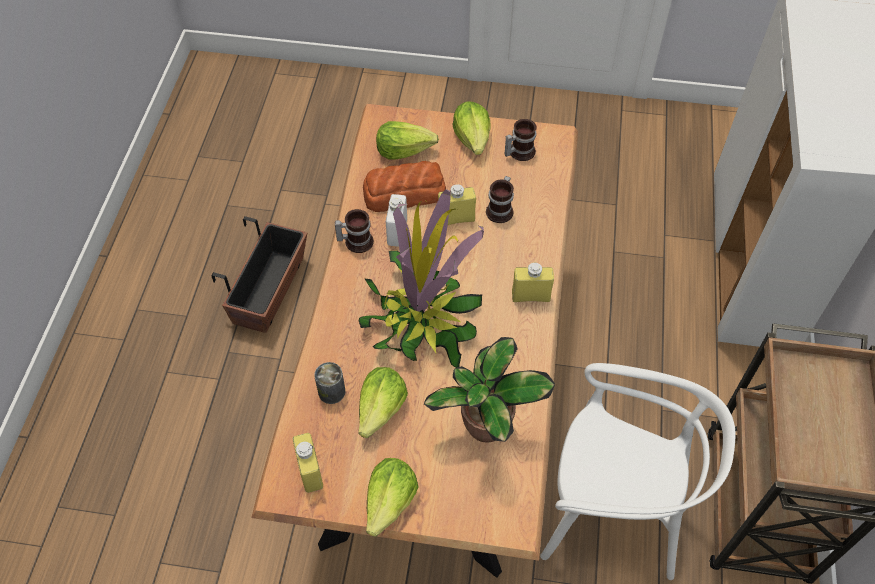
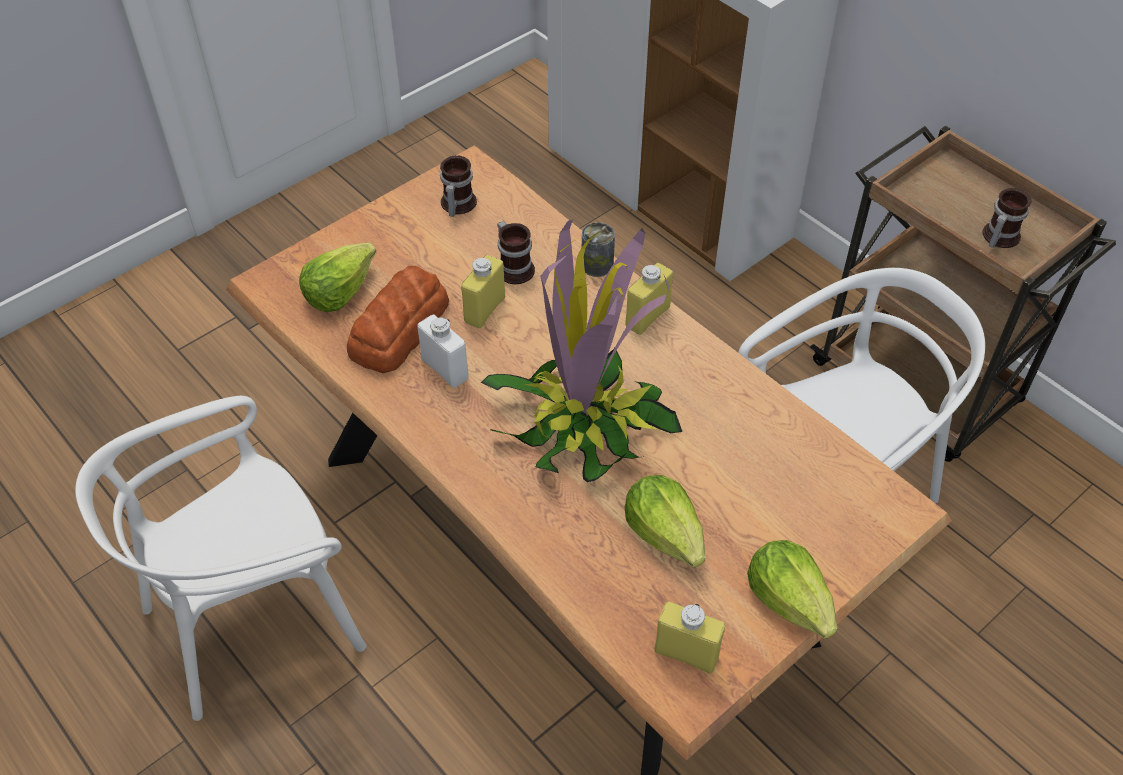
camera: 50 degrees left, 5 degrees down
planter [211,216,307,333] -> white chair [75,396,366,721]
can [314,362,345,404] -> can moved to [582,222,615,277]
mug [335,209,374,253] -> mug moved to [982,188,1032,248]
potted plant [424,337,555,443] -> none
lettuce [453,101,491,155] -> none

